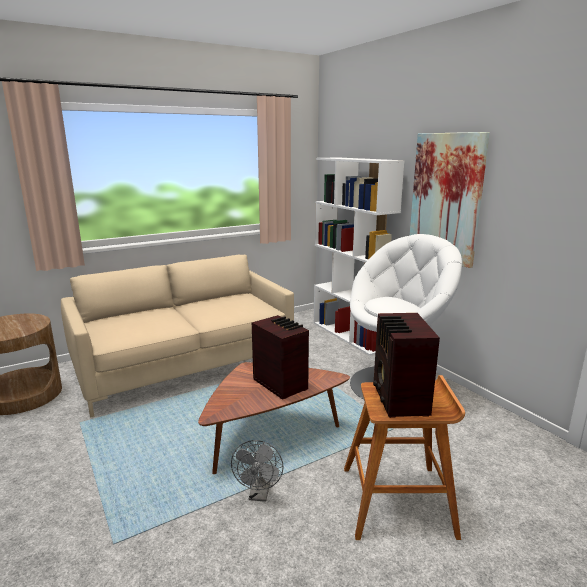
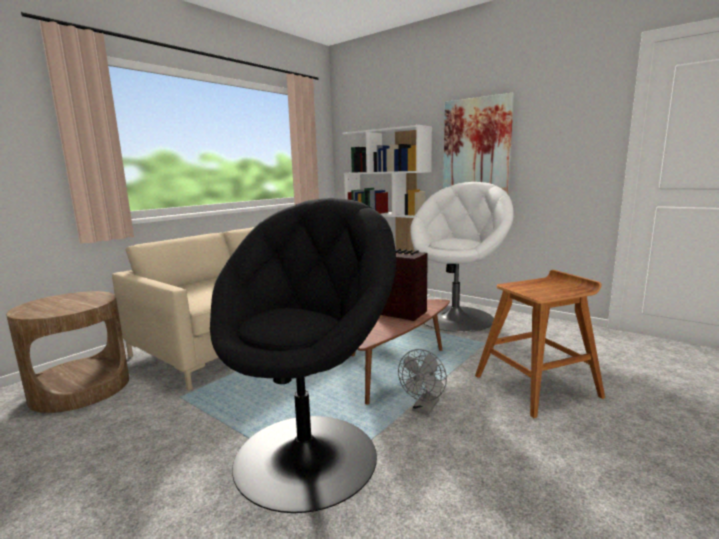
camera: 20 degrees left, 5 degrees down
grey fan [231,440,283,502] -> grey fan turned 45 degrees clockwise [398,349,447,415]
radio [373,313,440,418] -> none
none -> black armchair [210,198,396,513]

